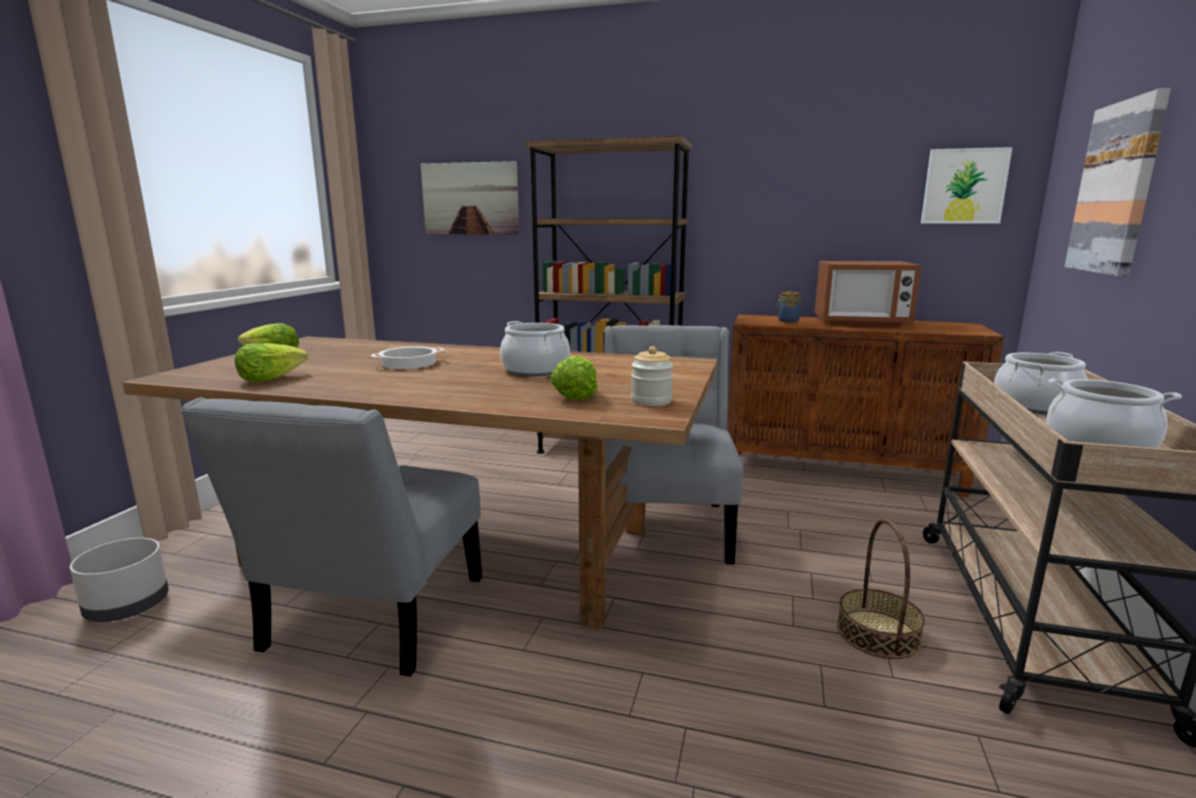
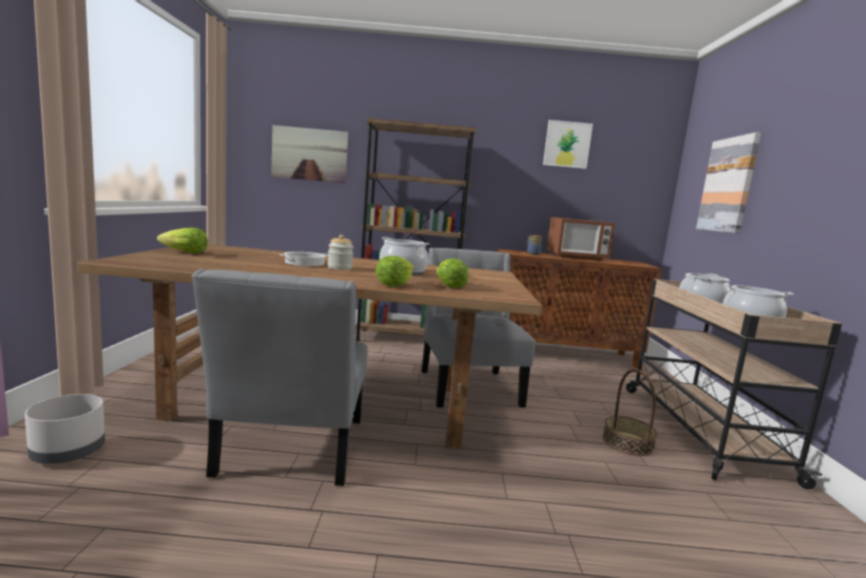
camera: 15 degrees left, 5 degrees down
lettuce [235,343,308,382] -> lettuce moved to [376,256,415,287]
jar [631,346,673,406] -> jar moved to [328,235,354,270]
picture [921,147,1013,224] -> picture moved to [543,120,593,169]

